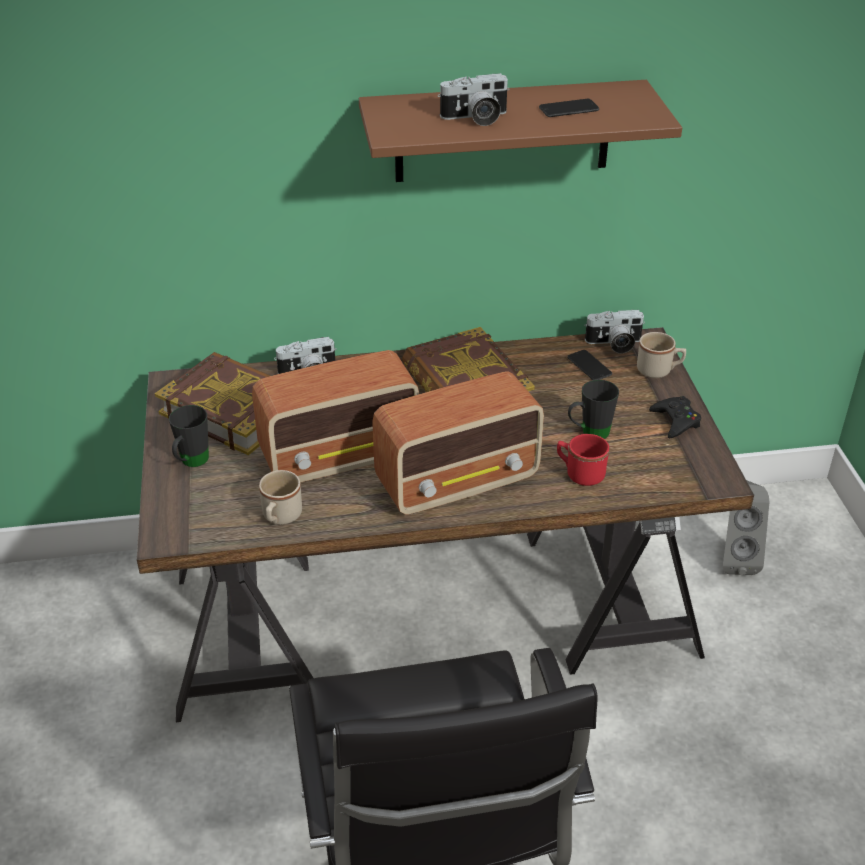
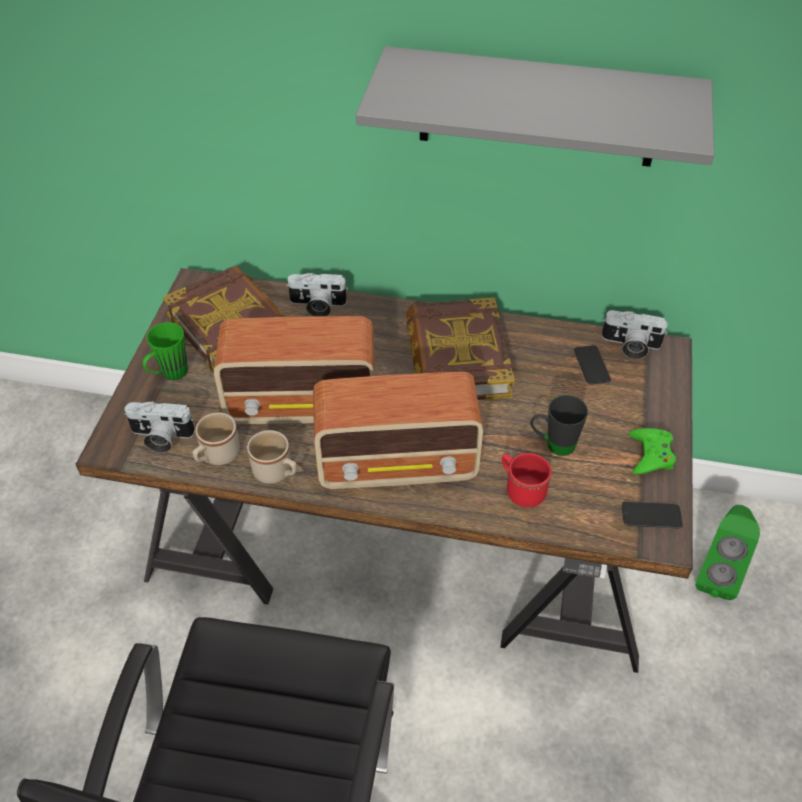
camera: 20 degrees right, 10 degrees up
black mug [169,405,209,467] -> green mug [142,322,188,380]
brown shelf [359,80,682,182] -> grey shelf [356,46,714,167]
camera [438,73,509,126] -> camera moved to [125,401,195,453]
phone [539,99,599,117] -> phone moved to [622,502,683,528]
beige mug [637,332,686,378] -> beige mug moved to [247,430,297,484]
black game controller [649,396,701,438] -> green game controller [629,428,676,474]
grey speaker [723,480,769,575] -> green speaker [695,505,760,600]

